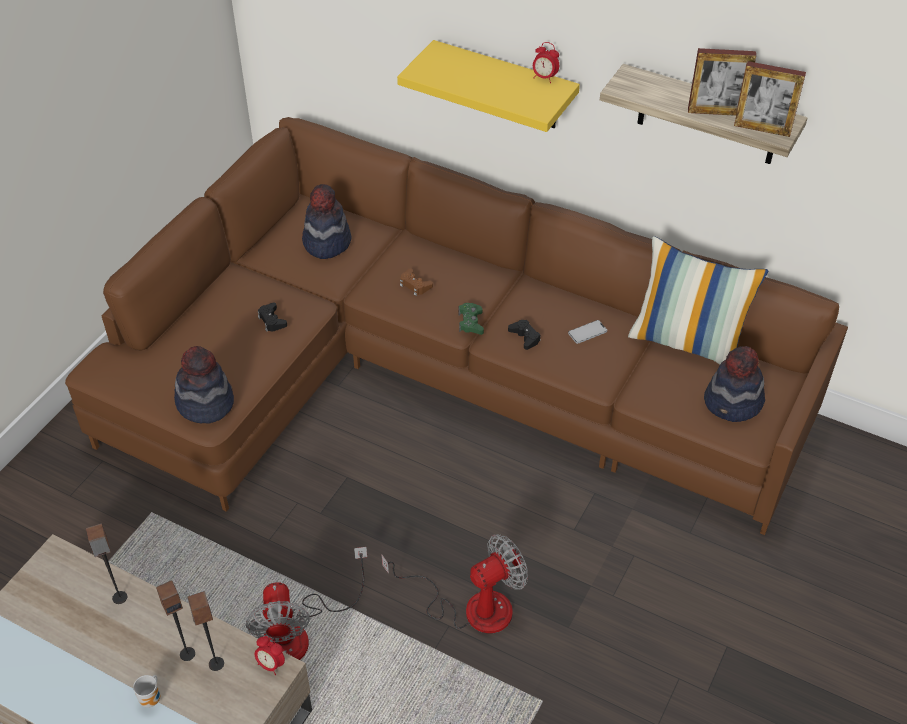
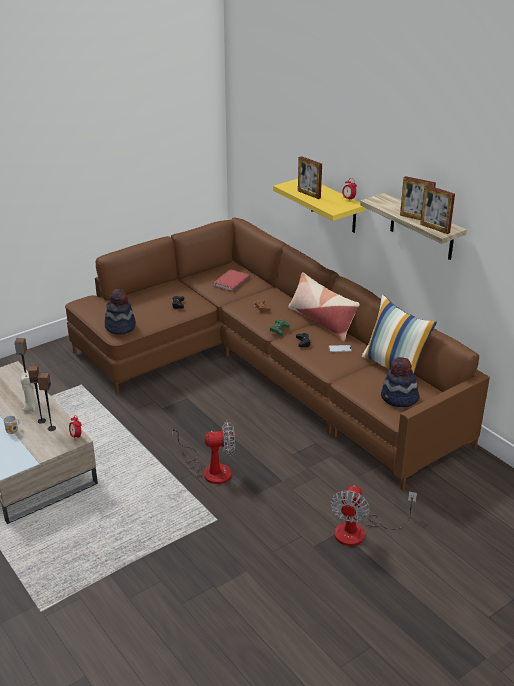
camera: 25 degrees right, 15 degrees down
fan [245,547,367,660] -> fan moved to [330,485,417,546]
hat [302,184,351,259] -> red book [213,269,250,291]
none -> beige candle [20,372,42,412]
none -> pillow [288,272,359,342]
none -> picture frame [298,156,322,199]

